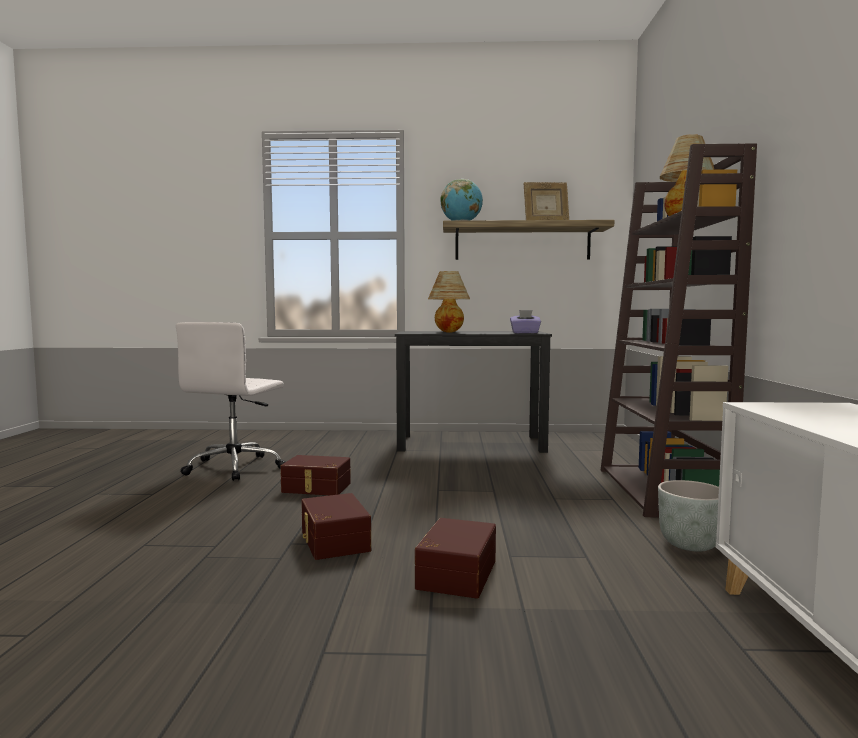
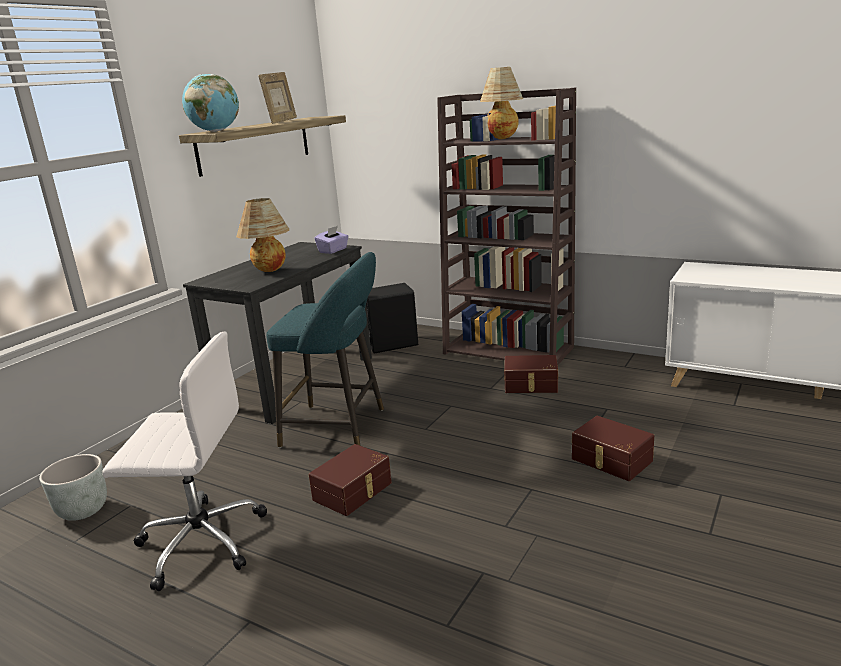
camera: 60 degrees left, 15 degrees up
white office chair [176,322,286,481] -> white office chair turned 45 degrees counterclockwise [102,331,267,591]
brown storage box [301,493,371,560] -> brown storage box moved to [504,355,558,393]
grey planter [658,480,719,551] -> grey planter moved to [39,454,107,521]
none -> turquoise stool [266,252,384,448]
none -> black speaker [366,283,418,354]

